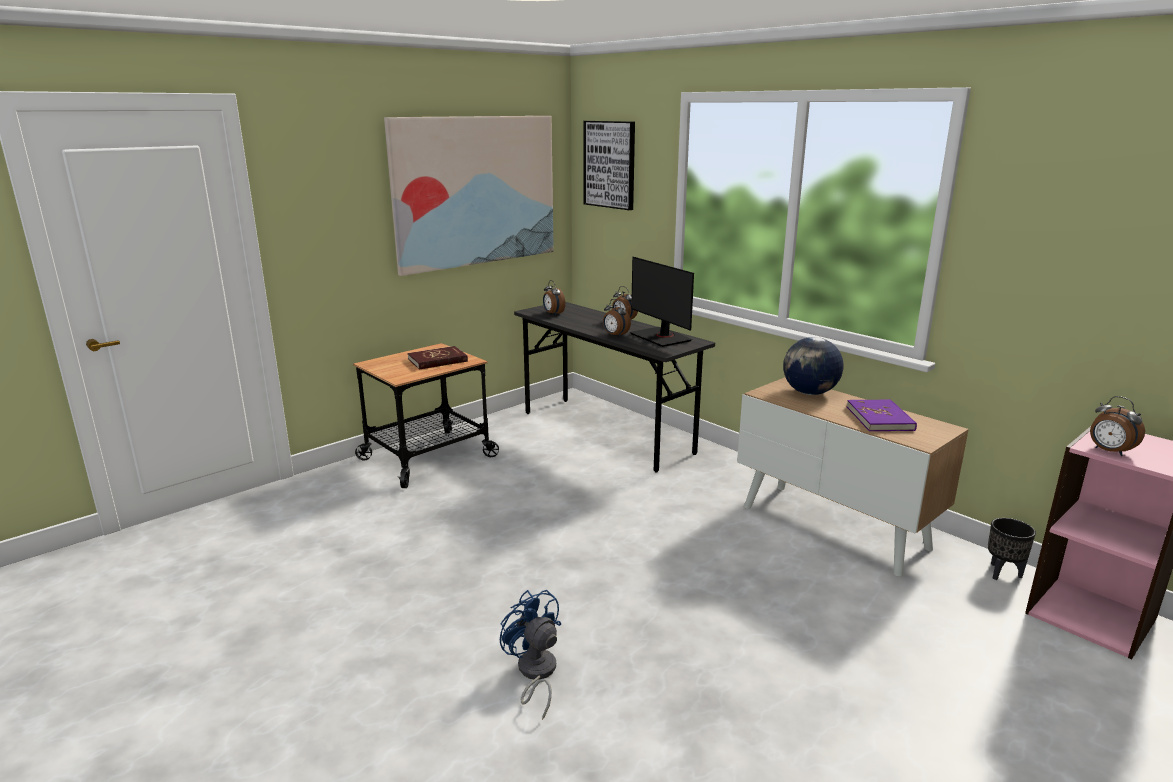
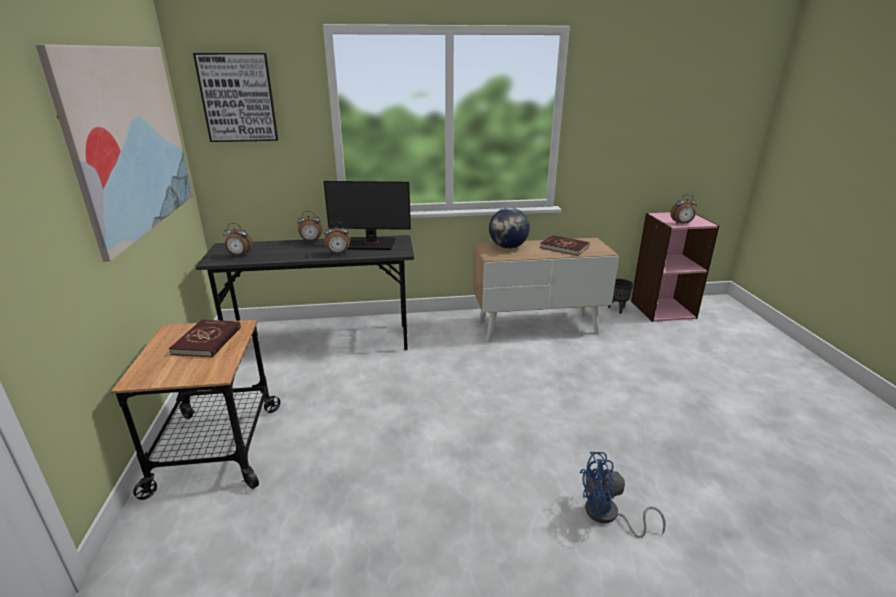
camera: 55 degrees left, 5 degrees up
purple book [847,399,917,431] -> red book [540,235,590,256]

